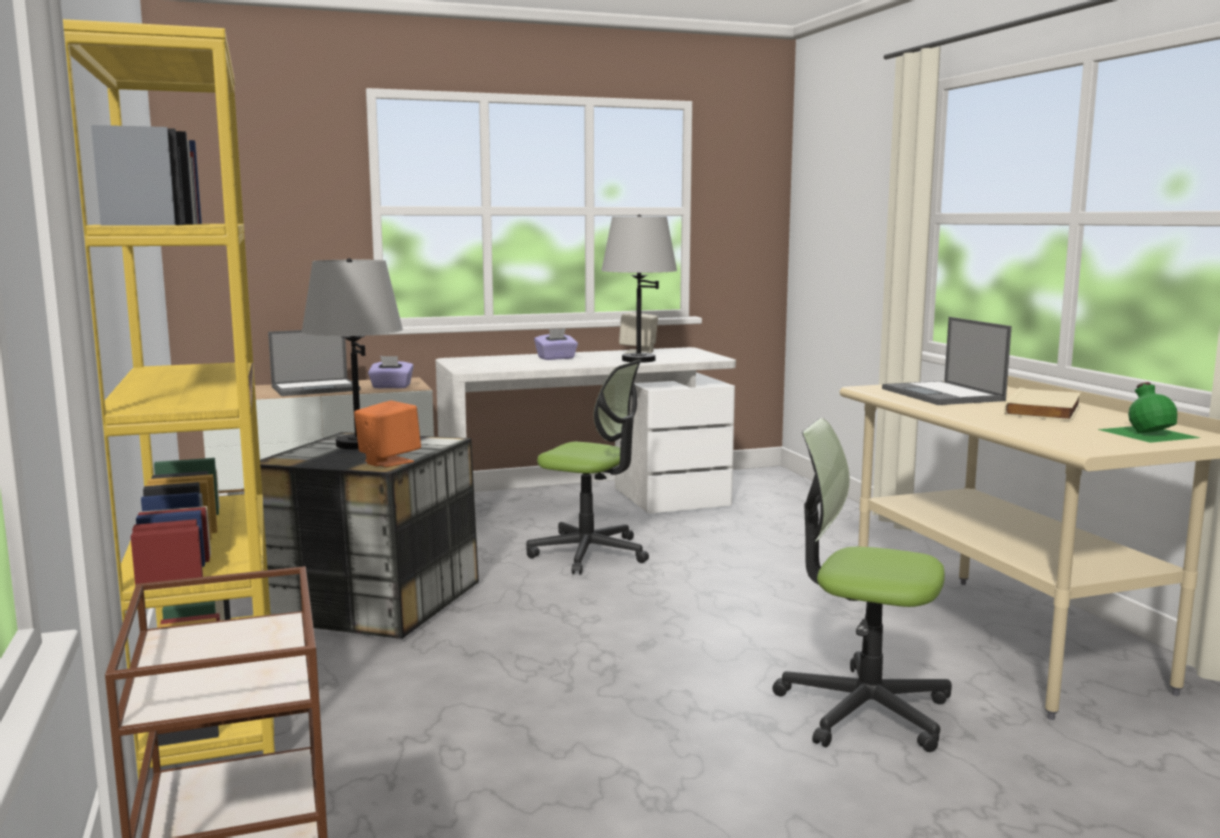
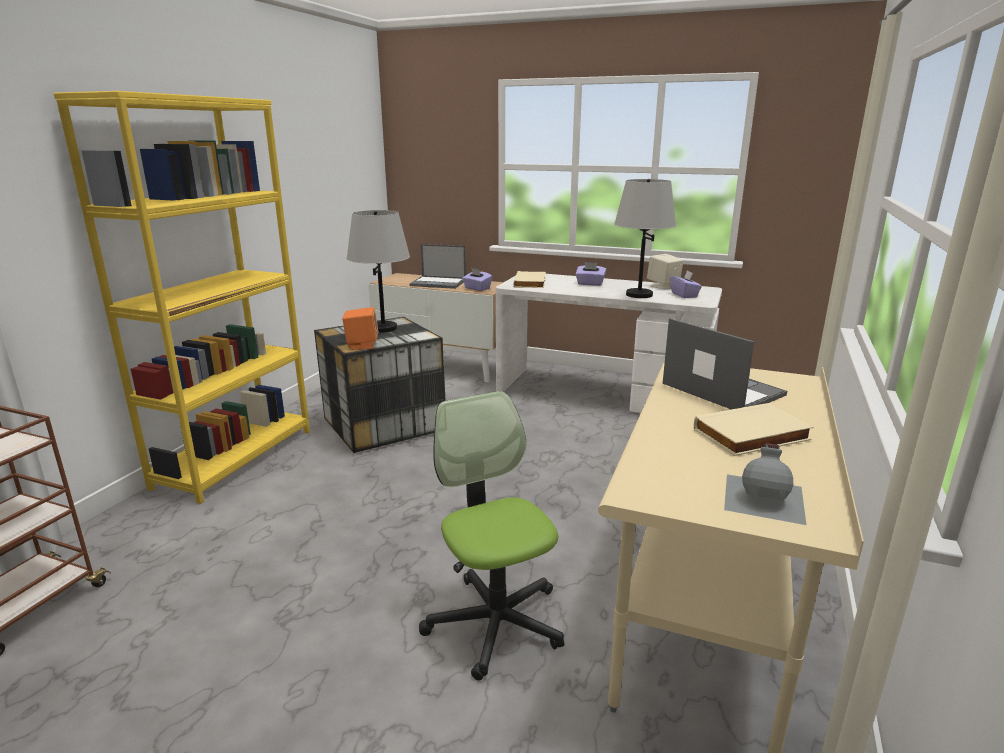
camera: 40 degrees right, 10 degrees up
office chair [526,360,649,575] -> none
laptop [882,317,1012,405] -> laptop turned 120 degrees clockwise [663,318,787,409]
green bottle [1097,382,1200,443] -> grey bottle [724,443,806,525]
none -> beige book [513,271,546,288]
none -> purple tissue box [670,270,702,298]

